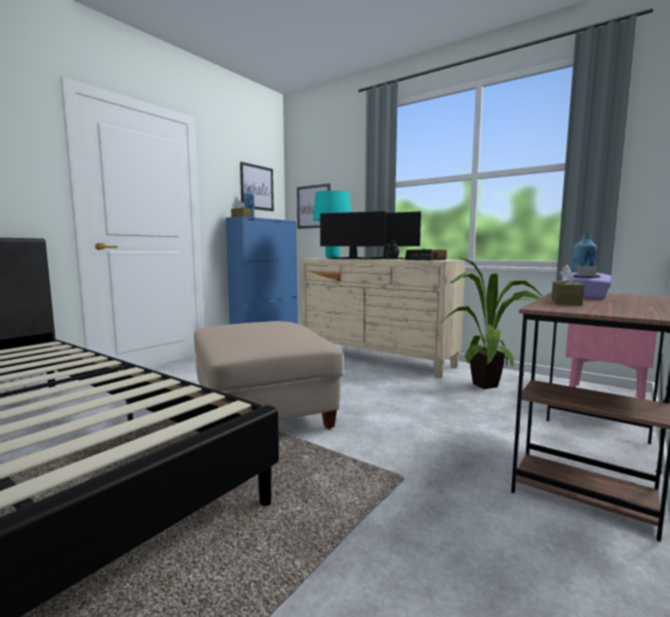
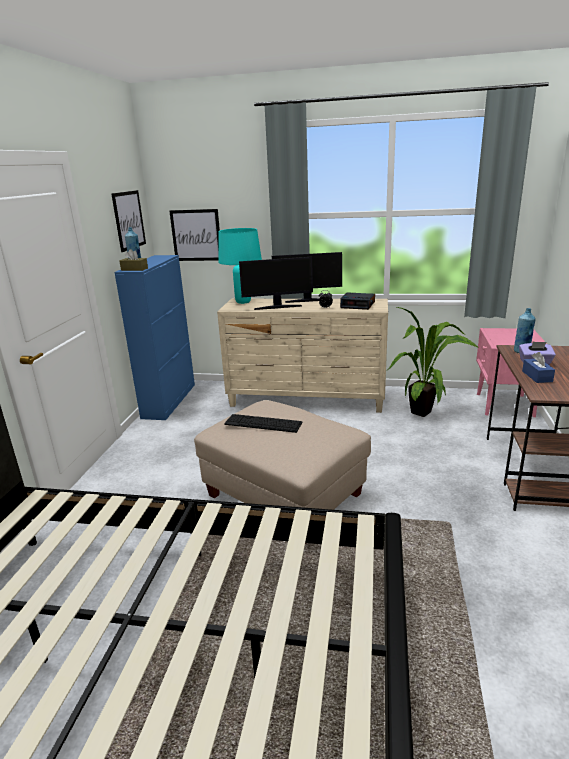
camera: 25 degrees left, 15 degrees up
brown tissue box [552,265,584,305] -> blue tissue box [522,352,555,383]
none -> keyboard [224,414,303,433]

